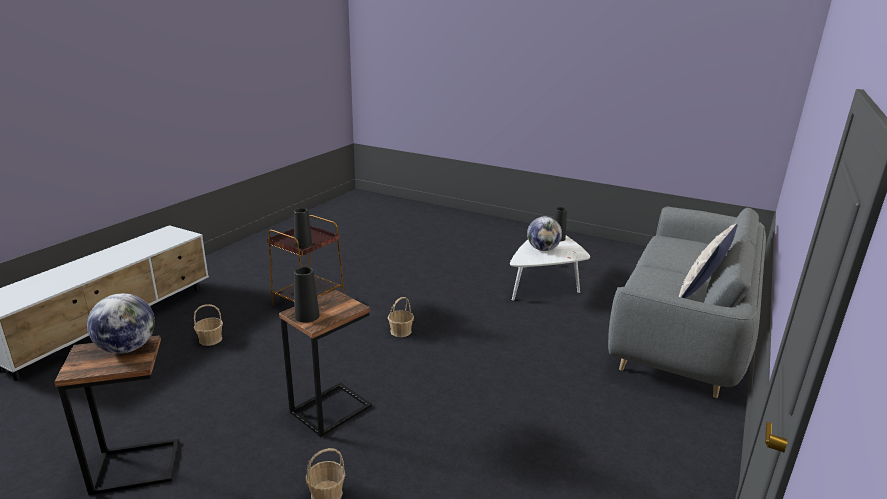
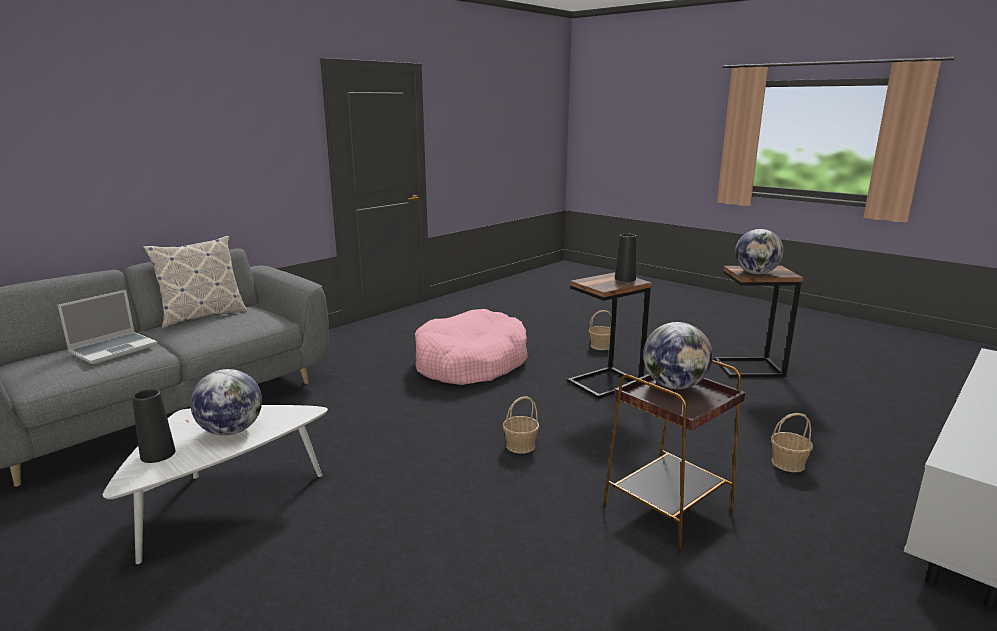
camera: 165 degrees left, 5 degrees down
black vase [294,208,313,249] -> globe [643,322,713,389]
none -> laptop [58,290,158,364]
none -> pink dog bed [415,309,528,385]

